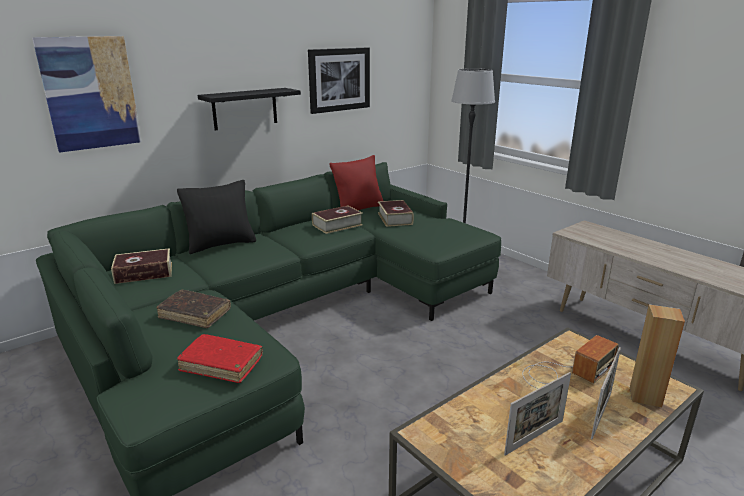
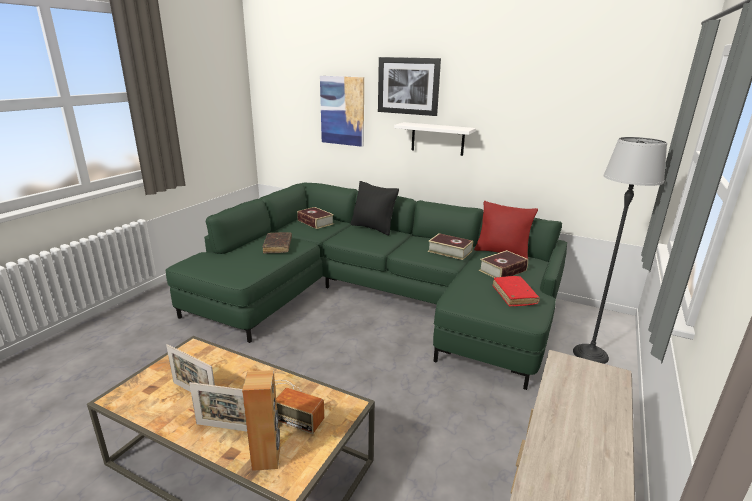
camera: 65 degrees right, 0 degrees up
red book [177,334,263,383] -> red book moved to [493,276,540,307]
black shelf [198,88,301,130] -> white shelf [394,122,476,156]
picture [308,47,370,114] -> picture moved to [378,57,441,116]

